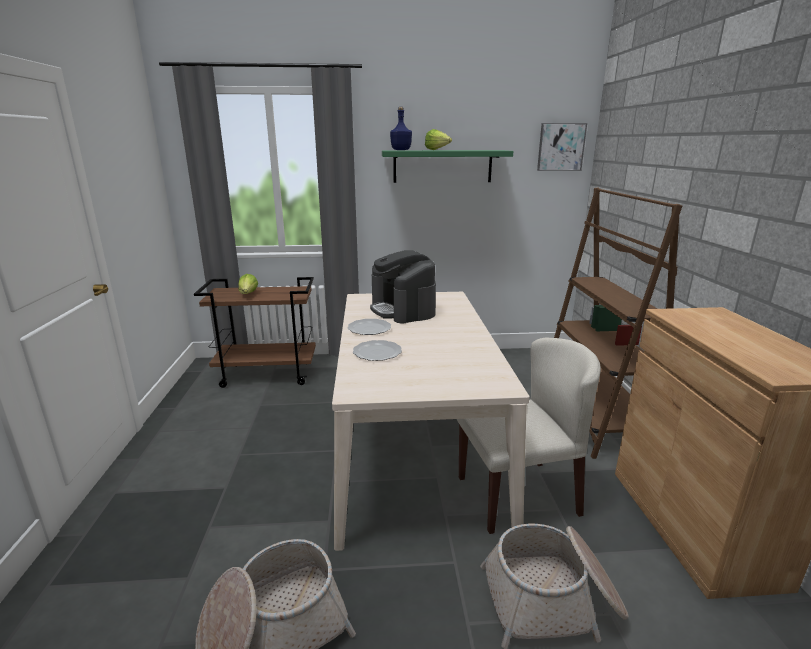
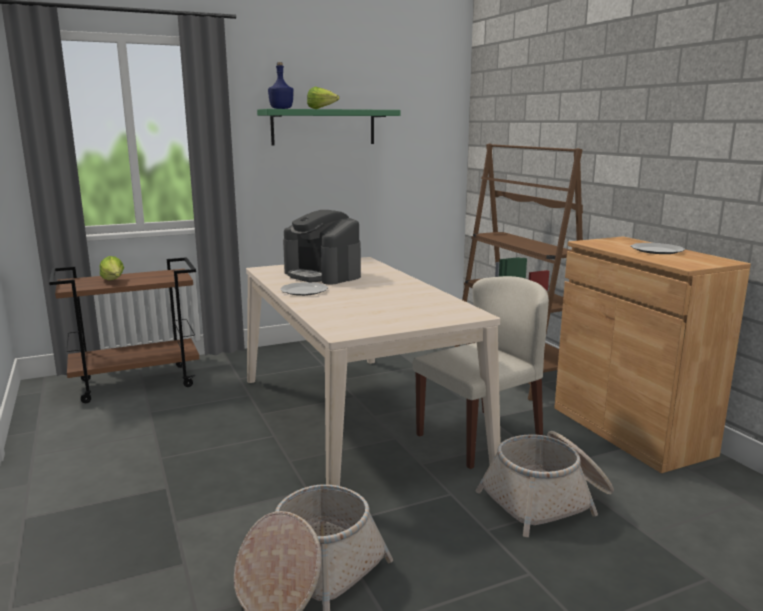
camera: 20 degrees left, 5 degrees down
plate [353,340,402,361] -> plate moved to [631,243,685,254]
picture [537,123,587,171] -> none

